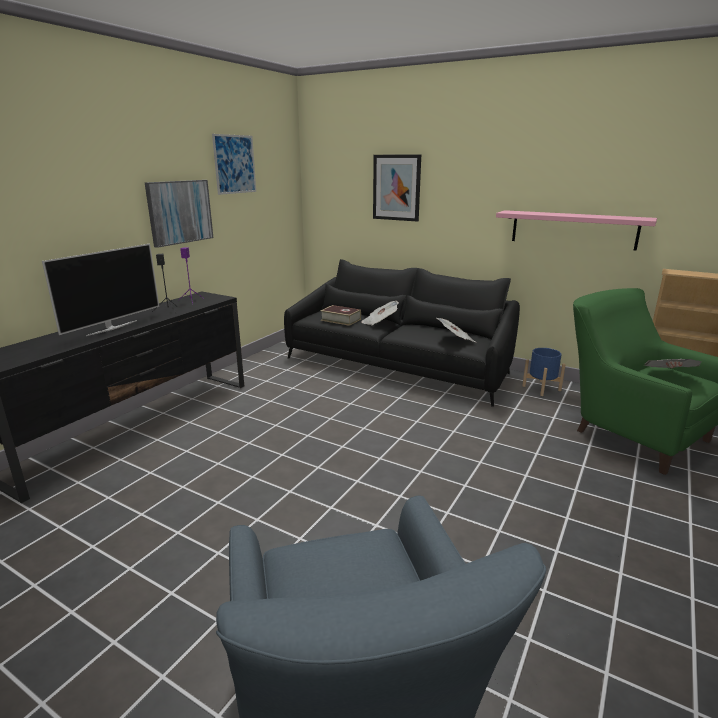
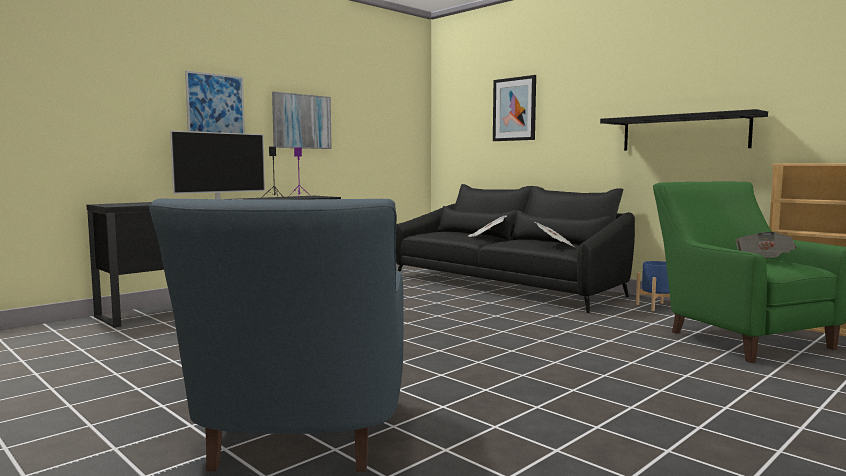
camera: 15 degrees right, 15 degrees down
picture [212,134,256,195] -> picture moved to [185,70,245,133]
book [321,305,361,326] -> none
pink shelf [496,210,657,251] -> black shelf [600,109,768,151]

